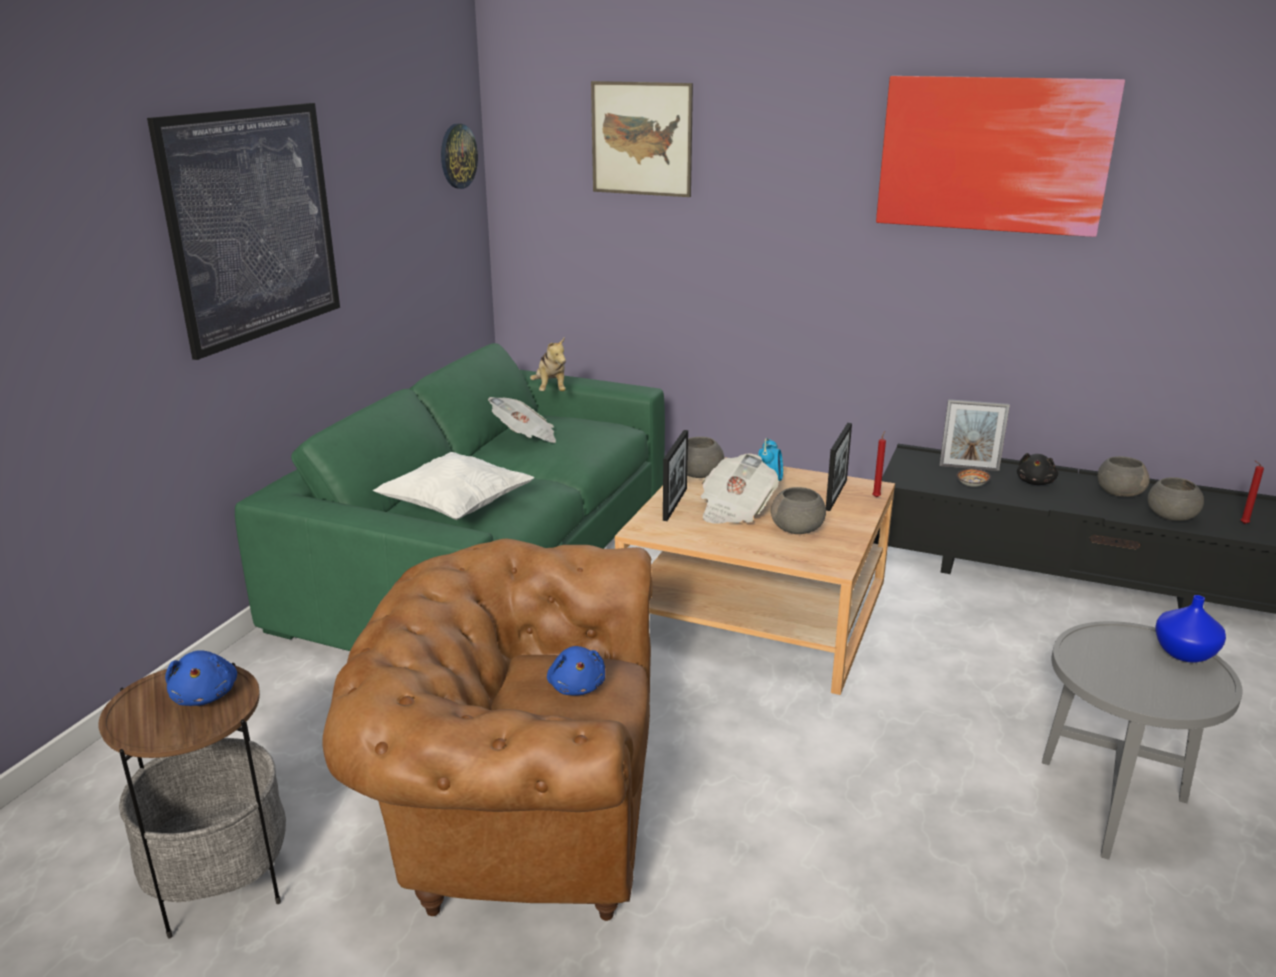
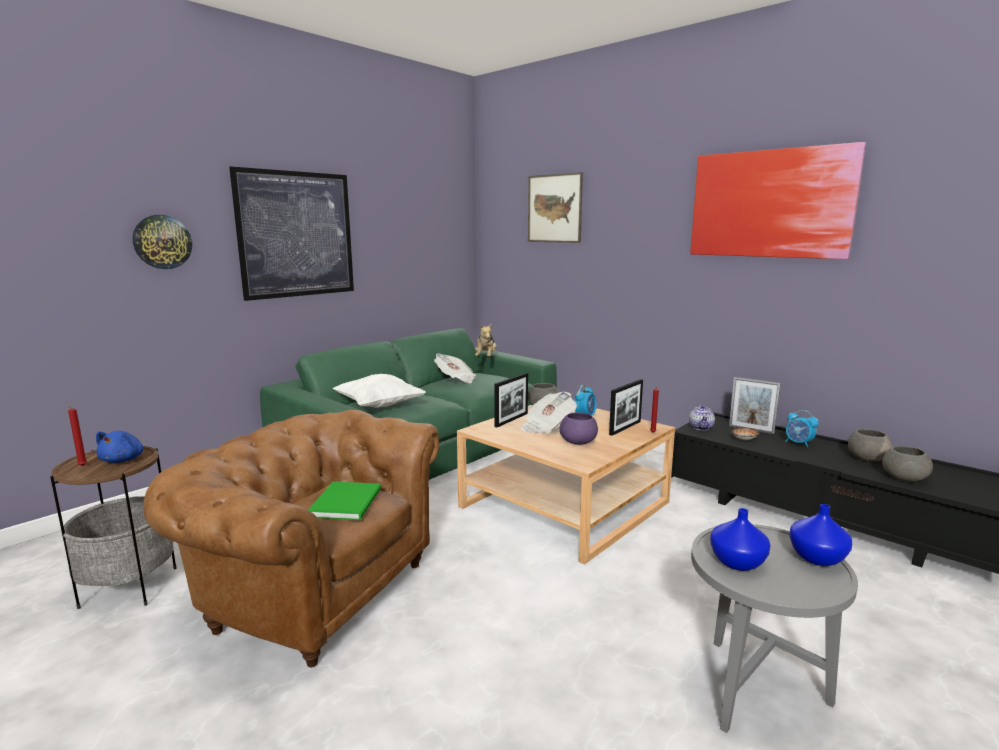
camera: 20 degrees right, 10 degrees down
wall clock [441,124,478,189] -> wall clock moved to [133,215,192,269]
blue plush toy [547,646,605,696] -> green book [308,482,381,520]
grey bowl [771,487,826,534] -> purple bowl [559,412,598,445]
black plush toy [1017,453,1058,485] -> alarm clock [785,410,819,448]
red candle [1241,461,1264,524] -> red candle moved to [66,403,87,466]
none -> teapot [689,405,715,430]
none -> blue vase [710,508,771,571]

